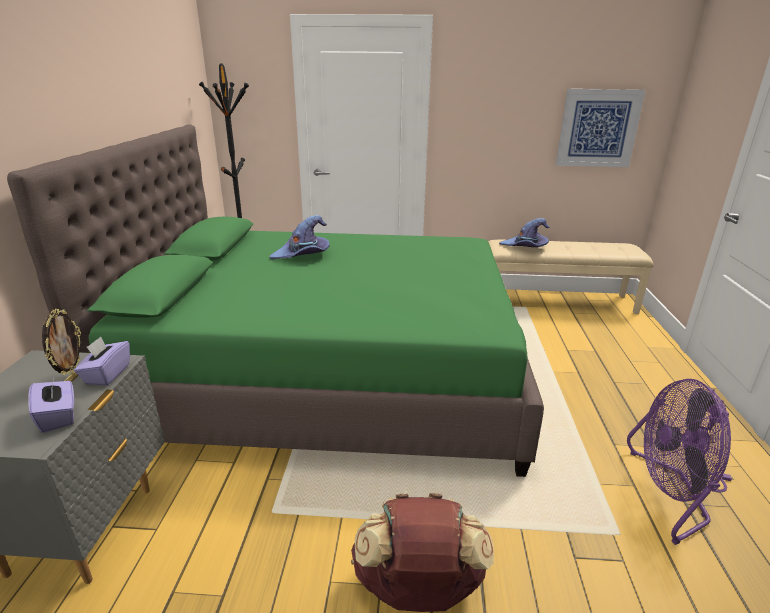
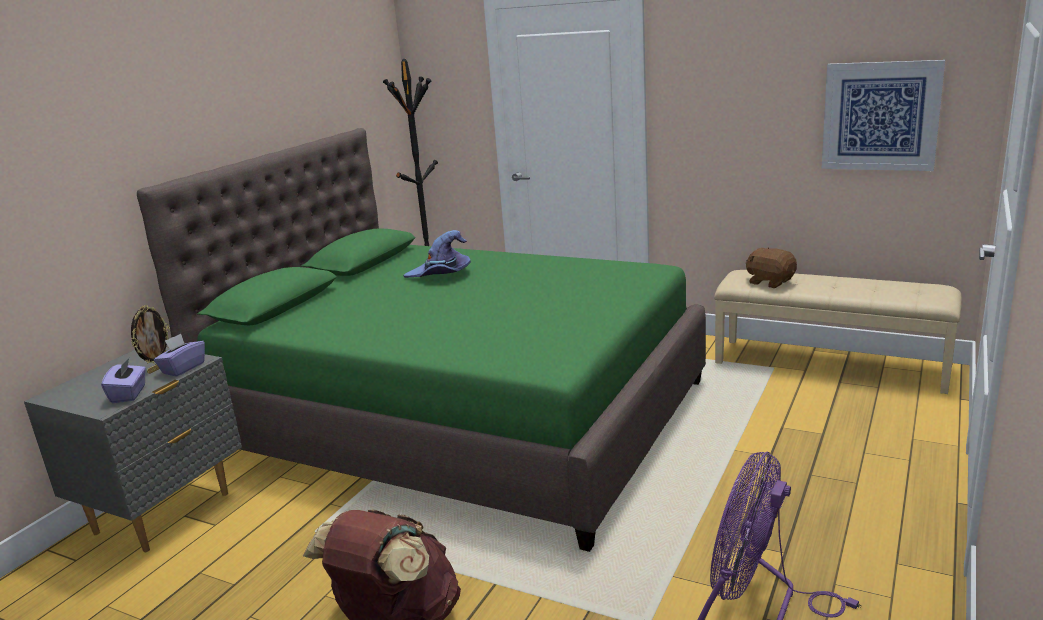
camera: 25 degrees right, 5 degrees down
purple hat [499,218,550,247] -> brown plush toy [746,247,797,288]

